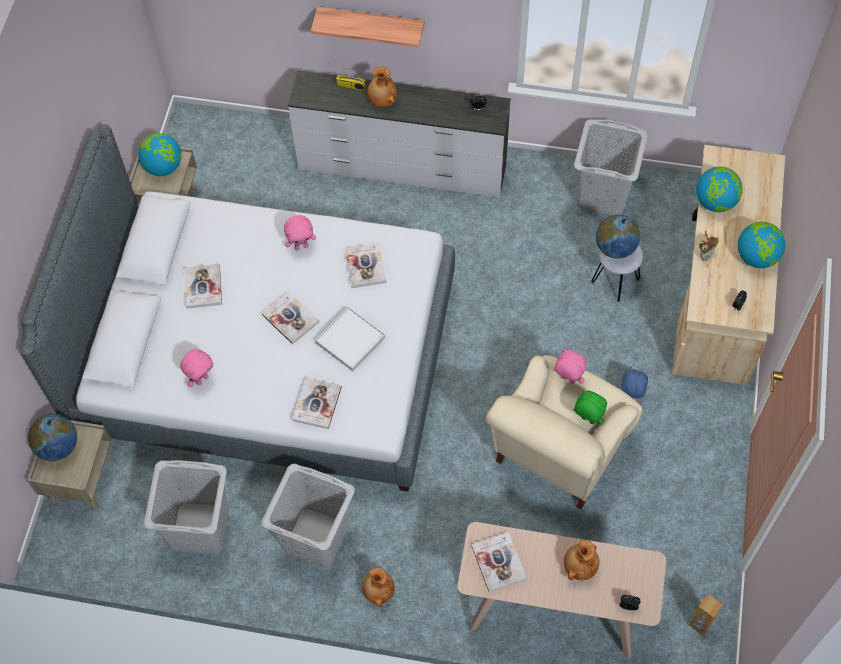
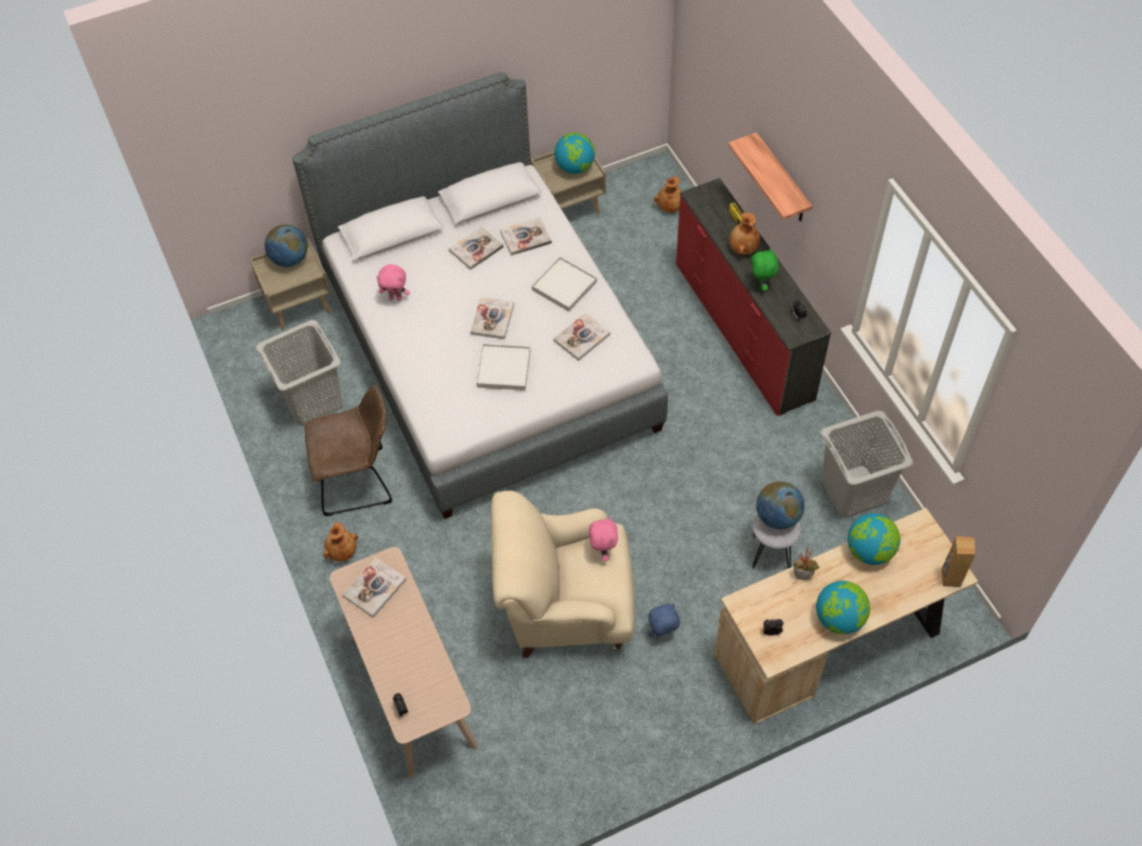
camera: 55 degrees right, 5 degrees down
grey laundry basket [262,464,355,568] -> brown chair [305,385,392,516]
pink plush toy [284,215,316,250] -> white tray [532,257,597,312]
white dresser [288,70,511,198] -> red dresser [676,178,831,416]
book [292,377,342,429] -> book moved to [500,217,552,256]
brown vase [564,540,600,580] -> brown vase moved to [654,176,682,213]
green plush toy [574,390,608,425] -> green plush toy moved to [751,248,779,291]
brown speaker [689,594,723,636] -> brown speaker moved to [942,536,976,587]

